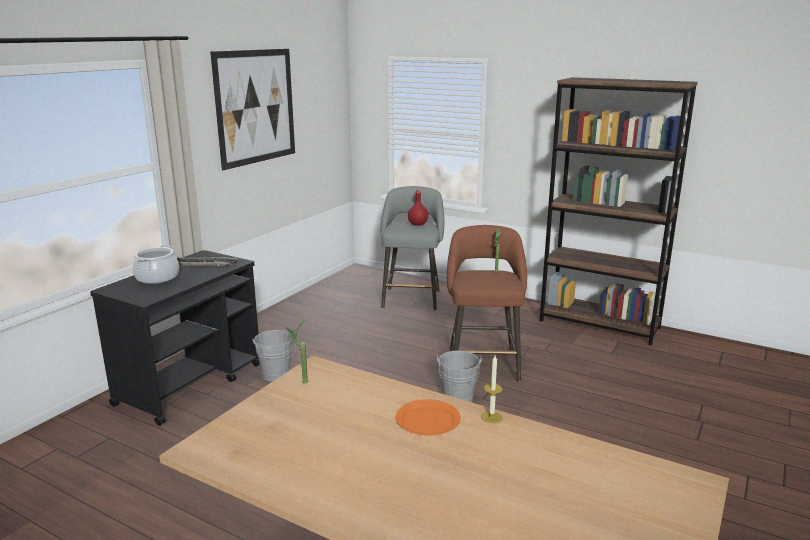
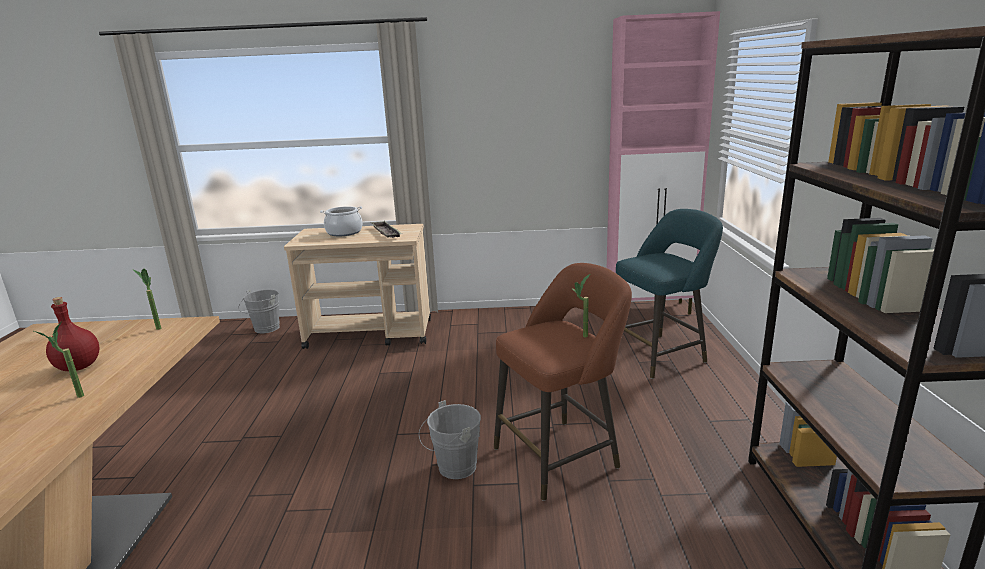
camera: 60 degrees right, 0 degrees up
black cart [90,250,260,426] -> beige cart [284,224,431,349]
picture [210,49,295,170] -> none
grey bucket [252,330,296,382] -> grey bucket moved to [238,289,280,333]
grey stool [381,186,444,311] -> turquoise stool [616,209,723,379]
orange plate [396,399,461,436] -> potted plant [34,321,84,398]
red bottle [408,189,428,226] -> red bottle moved to [46,297,99,371]
candle [481,356,503,423] -> none
none -> pink cabinet [607,11,720,314]

